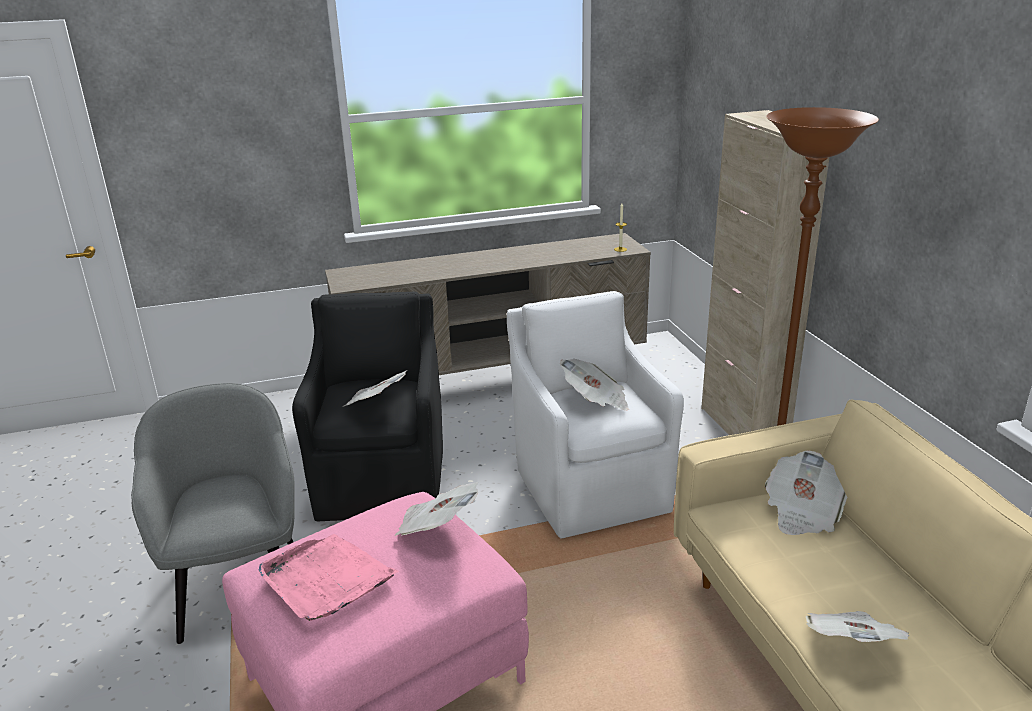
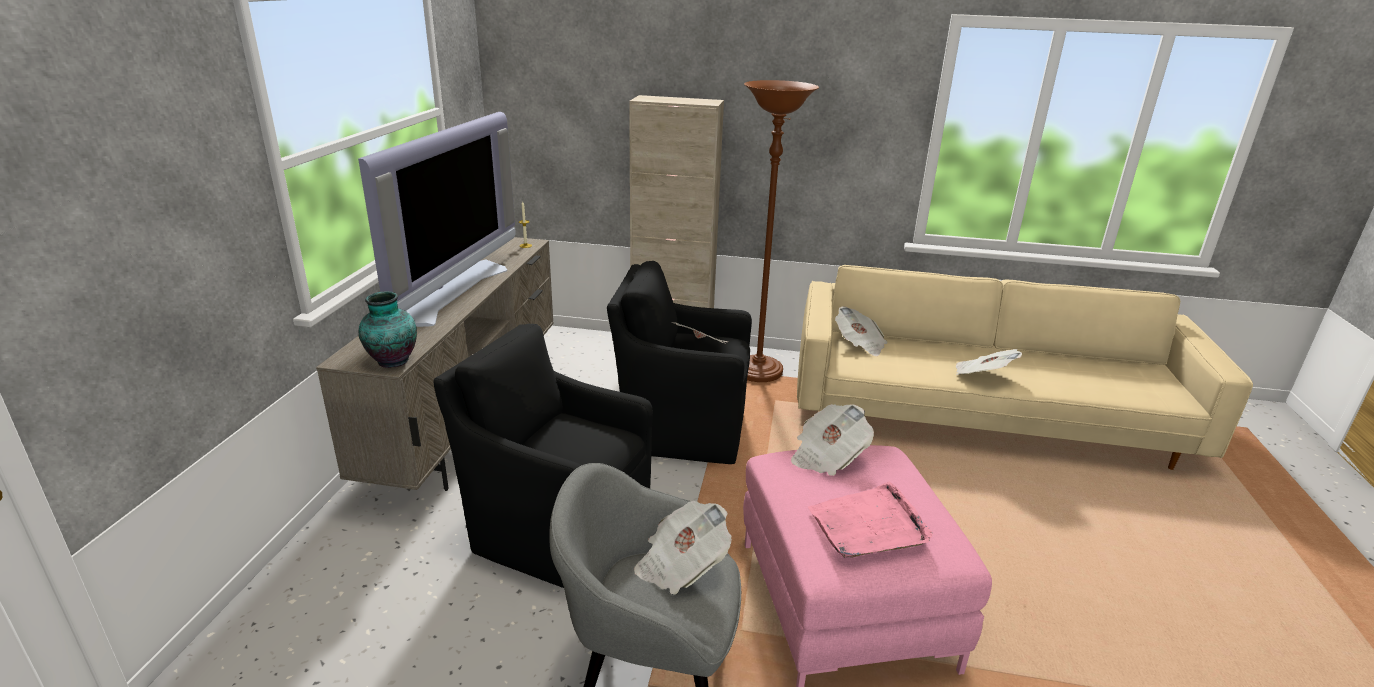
camera: 65 degrees left, 0 degrees up
newspaper [343,370,408,407] -> newspaper moved to [634,501,732,595]
white armchair [507,291,684,538] -> black armchair [607,261,752,464]
none -> television [358,112,516,327]
none -> vase [359,291,417,368]

